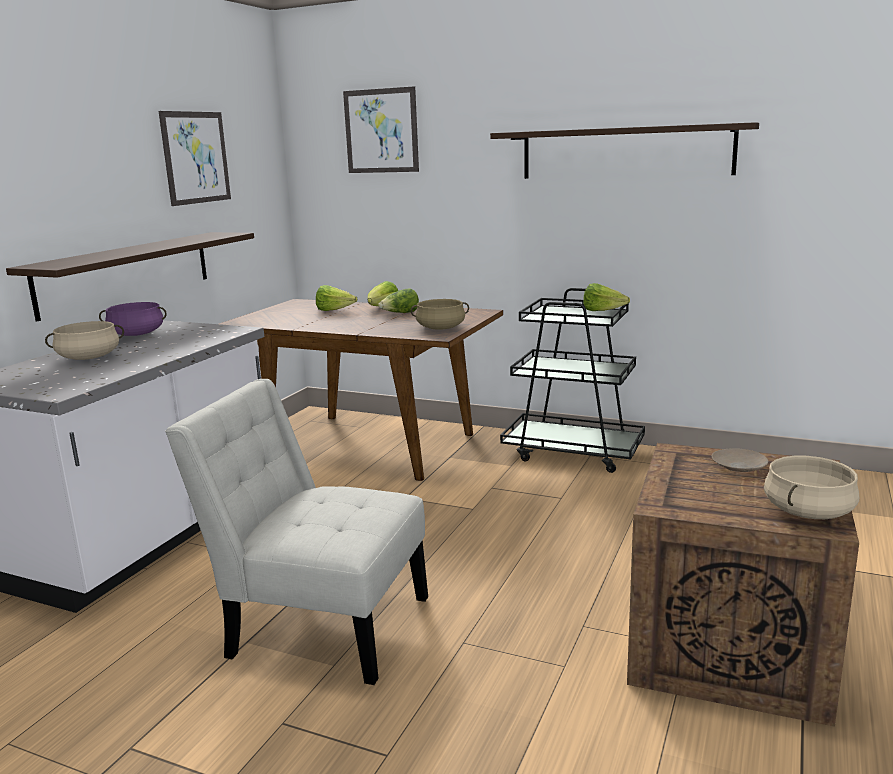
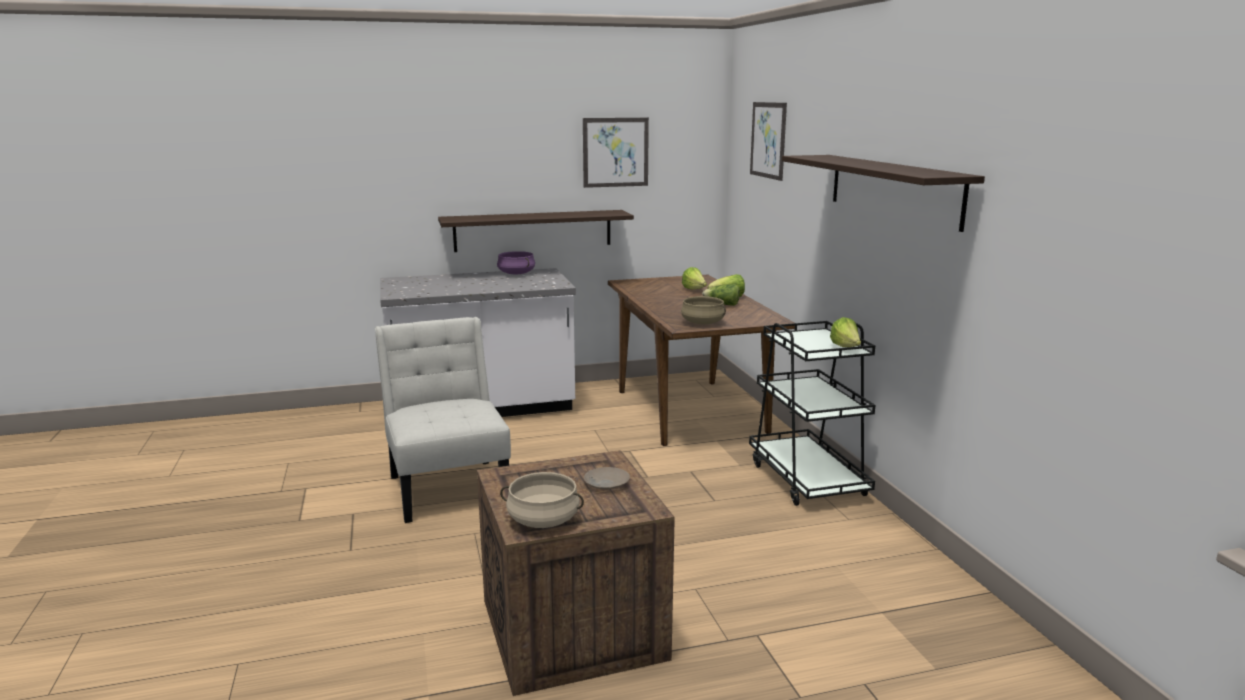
camera: 50 degrees right, 0 degrees up
beige cooking pot [45,321,124,360] -> none

